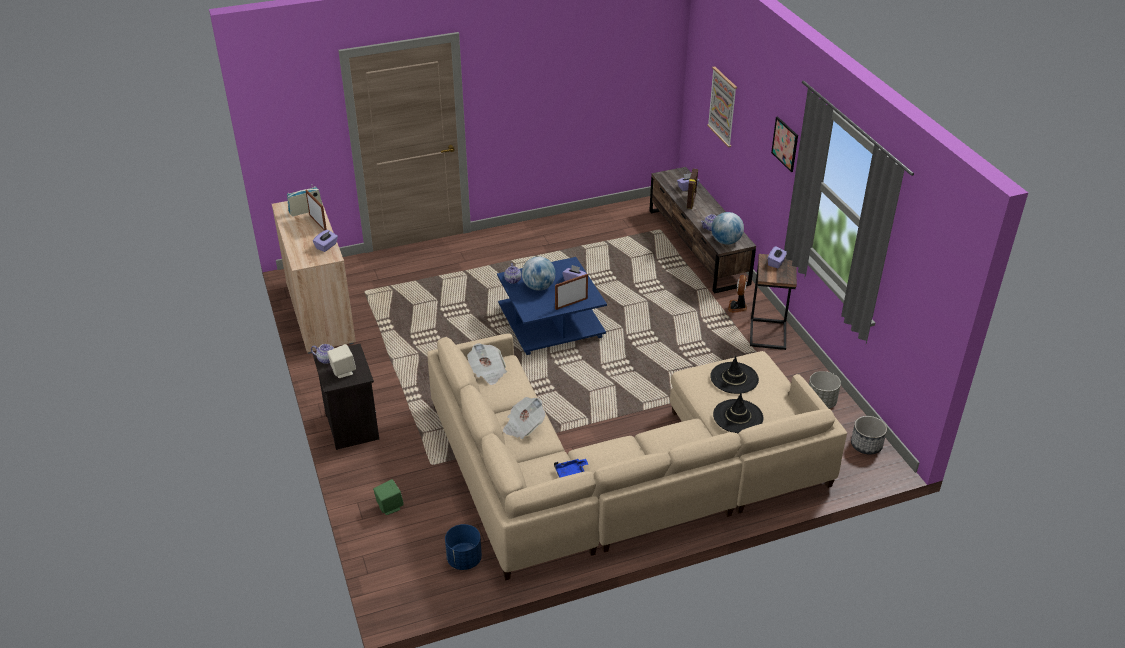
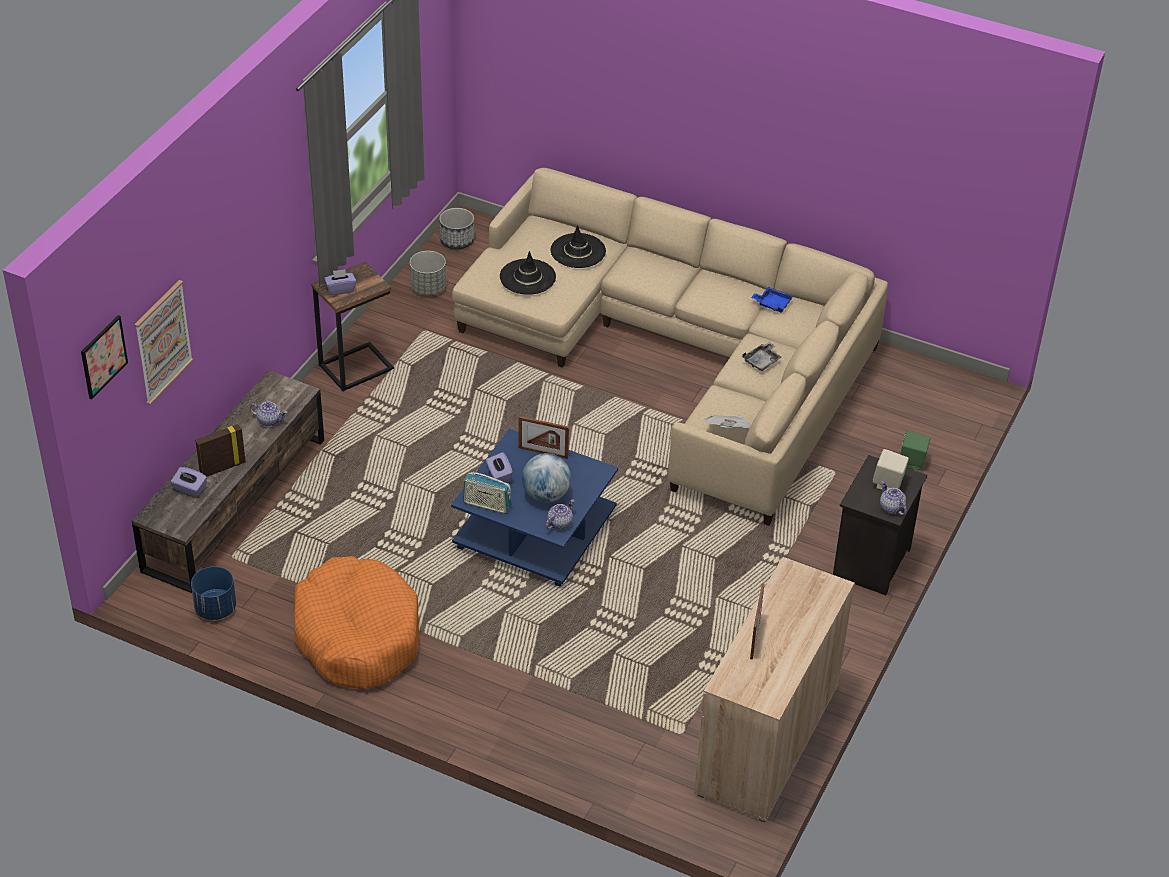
camera: 135 degrees left, 5 degrees up
radio [287,184,323,216] -> radio moved to [462,472,512,514]
purple tissue box [313,230,338,252] -> none
blue planter [445,524,482,570] -> blue planter moved to [191,566,236,620]
newspaper [503,397,545,439] -> grey tray [742,342,782,371]
globe [711,212,744,245] -> none
fan [728,275,747,313] -> none
picture [771,117,798,172] -> picture moved to [81,315,128,399]
none -> orange dog bed [294,556,420,688]

